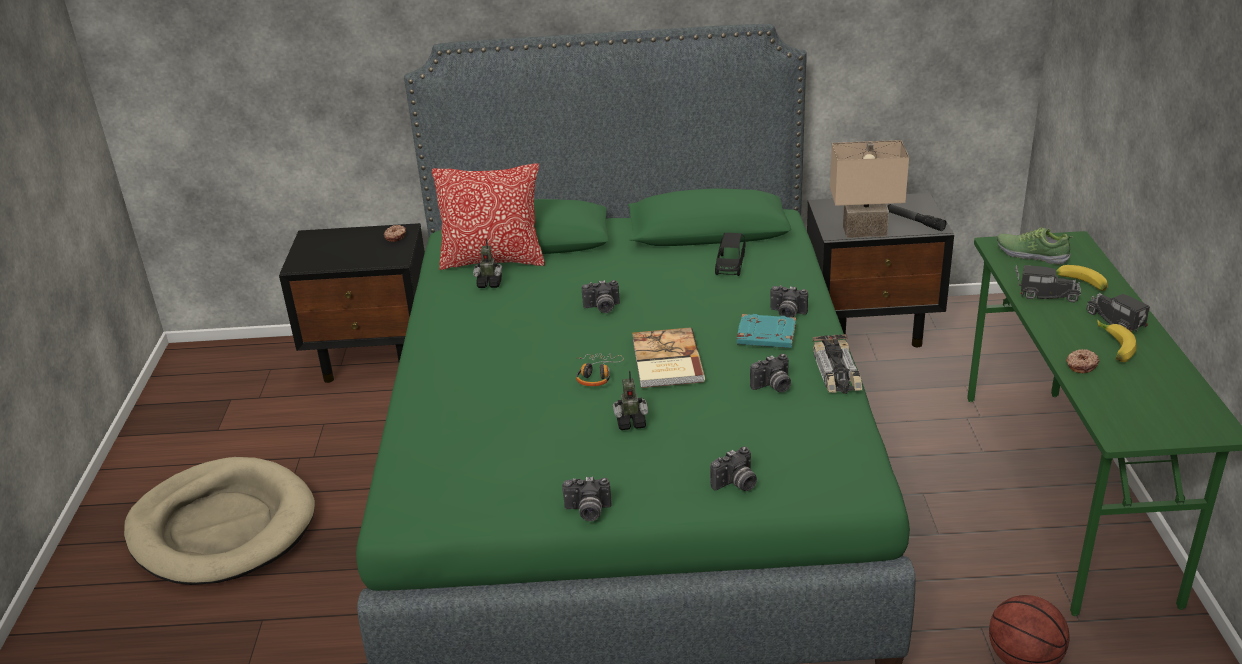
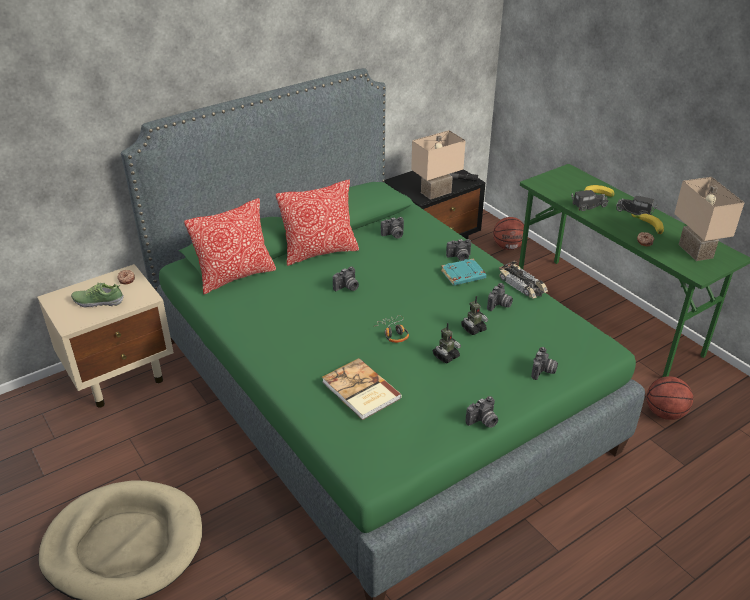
camera: 35 degrees left, 5 degrees up
black nightstand [279,223,425,383] -> beige nightstand [37,264,174,408]
toy robot [473,238,502,288] -> toy robot moved to [461,296,488,335]
book [632,327,705,388] -> book moved to [322,358,402,420]
black toy car [715,233,746,276] -> camera [381,217,404,239]
shoe [997,227,1073,265] -> shoe moved to [71,282,124,308]
none -> pillow [276,180,359,266]
none -> basketball [493,217,524,250]
none -> beige table lamp [674,177,745,261]

